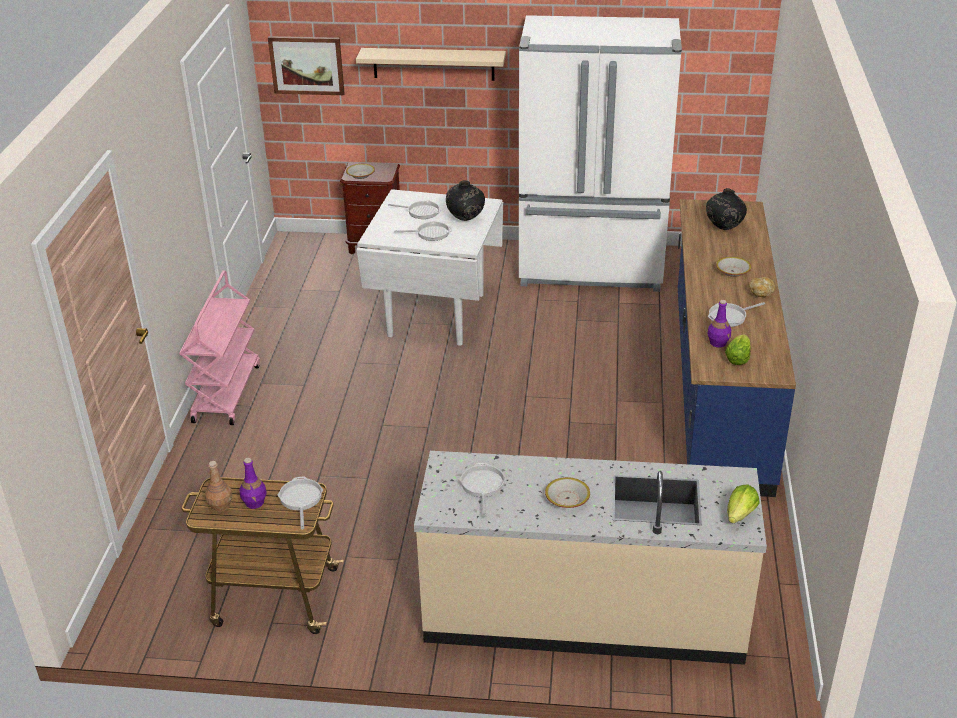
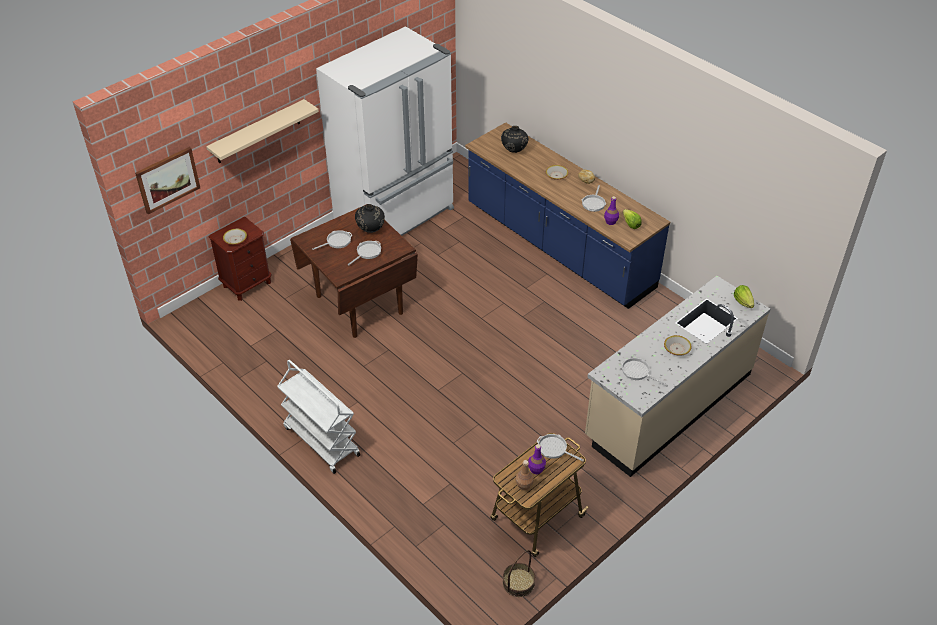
camera: 50 degrees left, 10 degrees up
pink cart [179,271,260,425] -> white cart [277,360,361,474]
white dining table [357,189,503,346] -> brown dining table [290,204,418,338]
none -> basket [503,550,535,597]

